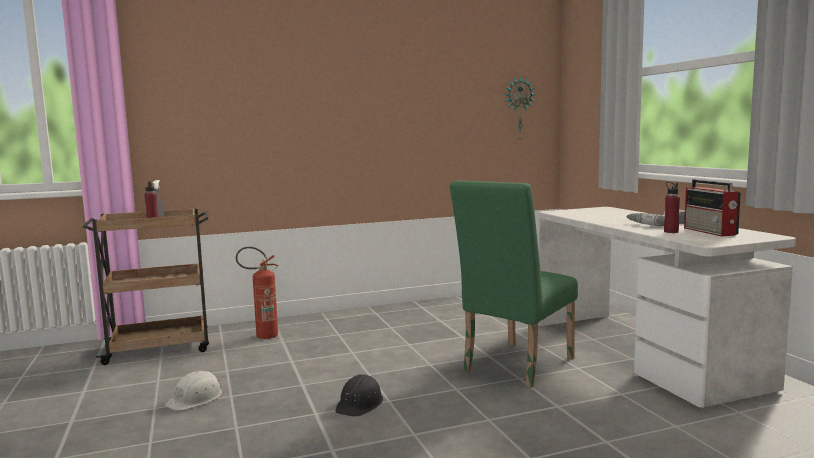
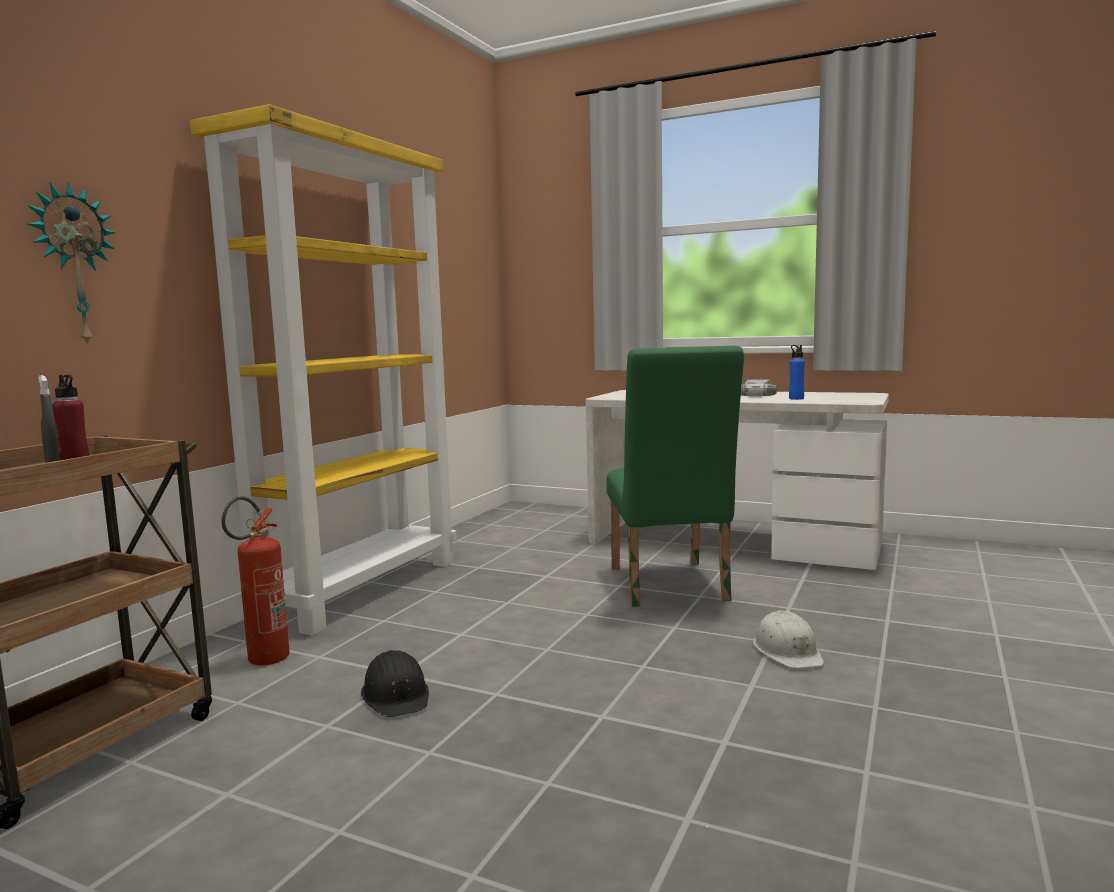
camera: 45 degrees left, 0 degrees up
white hard hat [164,371,222,411] -> white hard hat moved to [753,611,824,668]
black hard hat [335,374,383,417] -> black hard hat moved to [361,650,429,717]
wall clock [504,76,536,140] -> wall clock moved to [27,181,116,346]
red bottle [664,182,680,233] -> blue bottle [789,345,805,400]
radio [684,180,741,236] -> none
none -> yellow bookcase [190,104,457,636]

